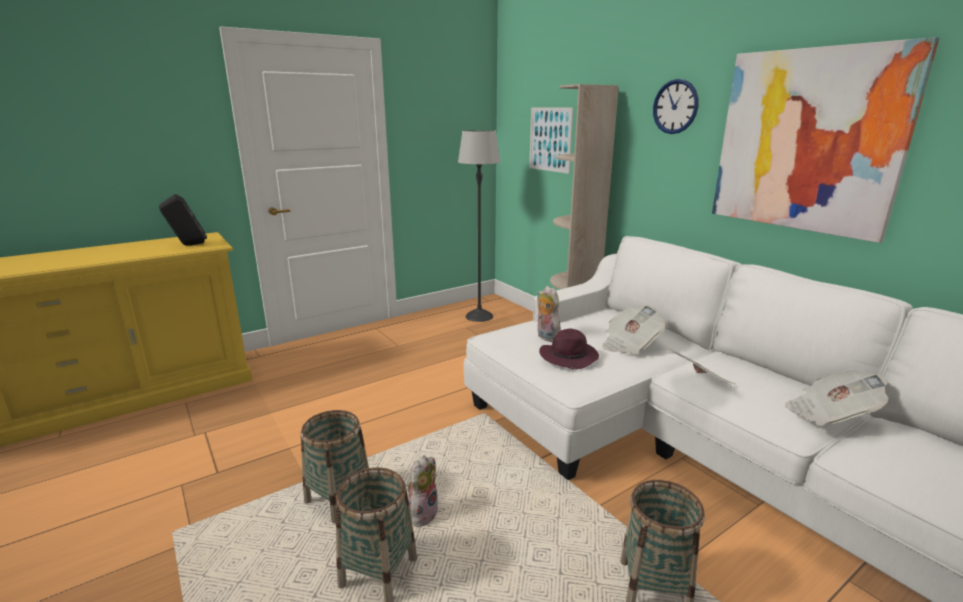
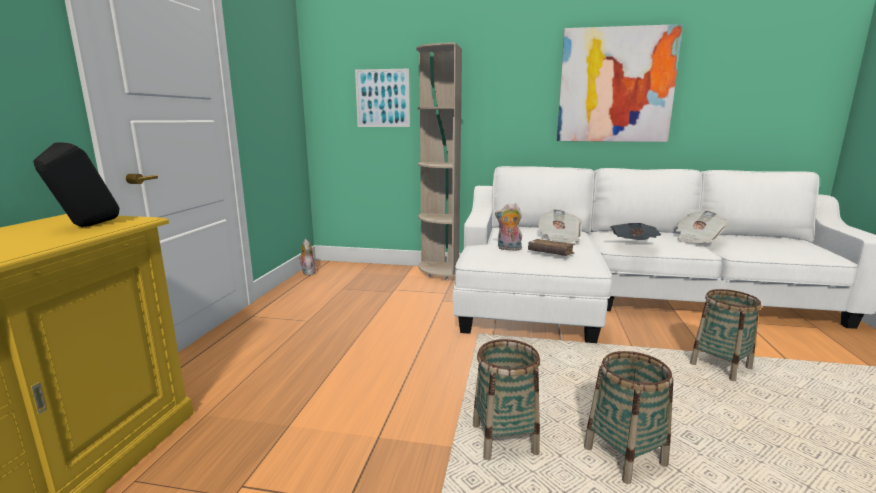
camera: 45 degrees left, 5 degrees down
plush toy [407,455,438,527] -> plush toy moved to [298,239,316,275]
floor lamp [458,130,500,322] -> none
purple hat [539,329,599,369] -> brown book [528,239,575,256]
wall clock [653,79,699,134] -> none

